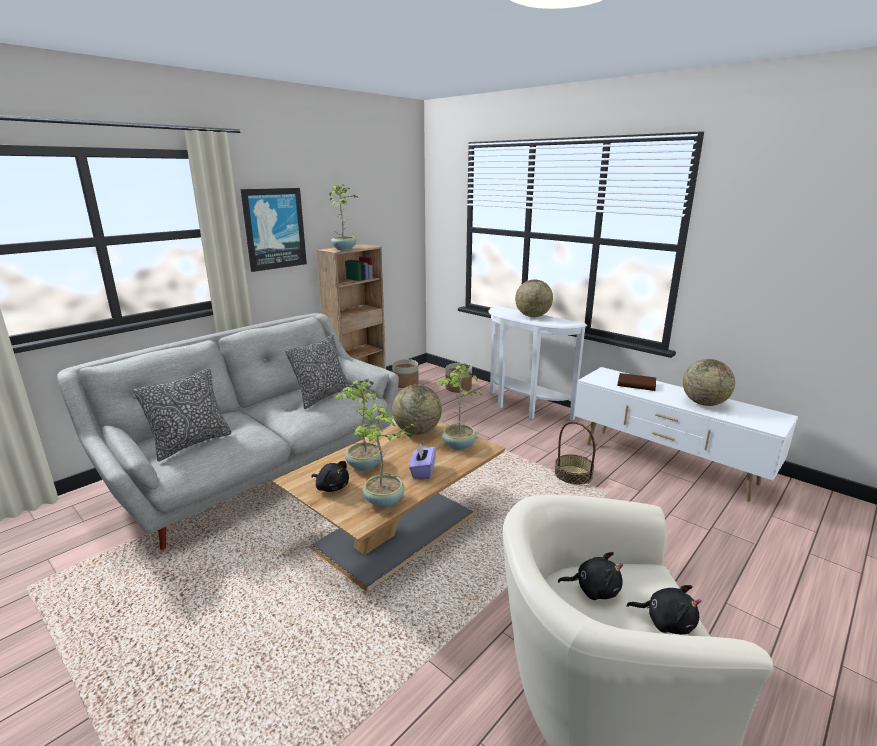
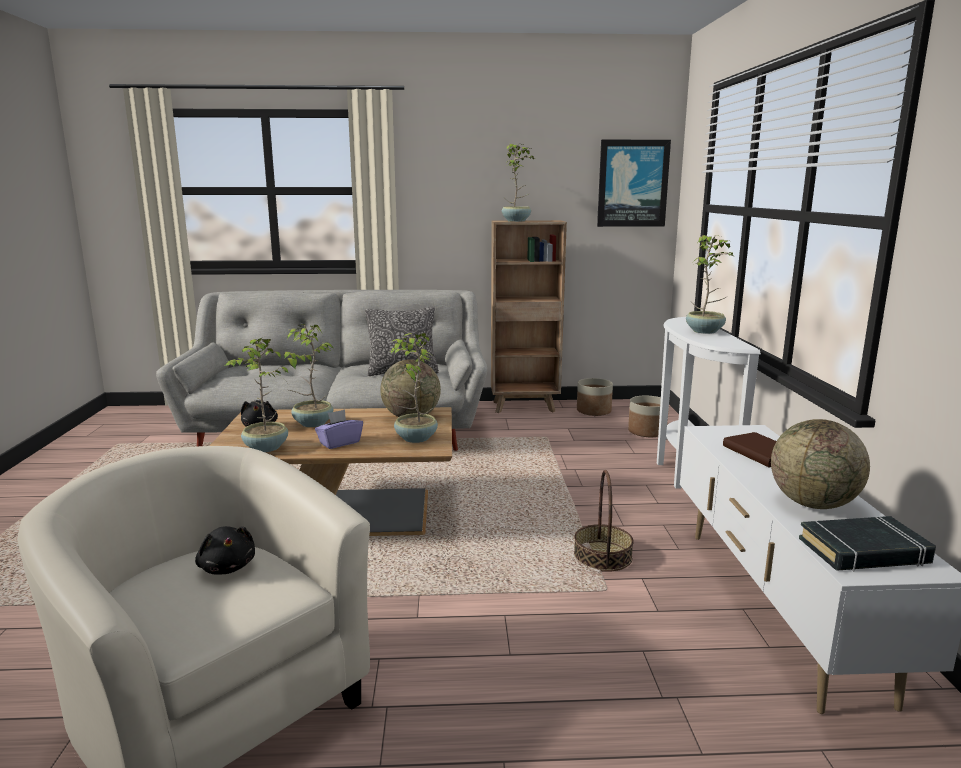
camera: 45 degrees right, 5 degrees down
pillow [133,368,231,461] -> none
picture [240,188,307,272] -> picture moved to [597,140,671,227]
globe [515,280,553,317] -> potted plant [686,235,735,334]
black plush toy [627,585,701,634] -> none
none -> black book [799,516,936,571]

